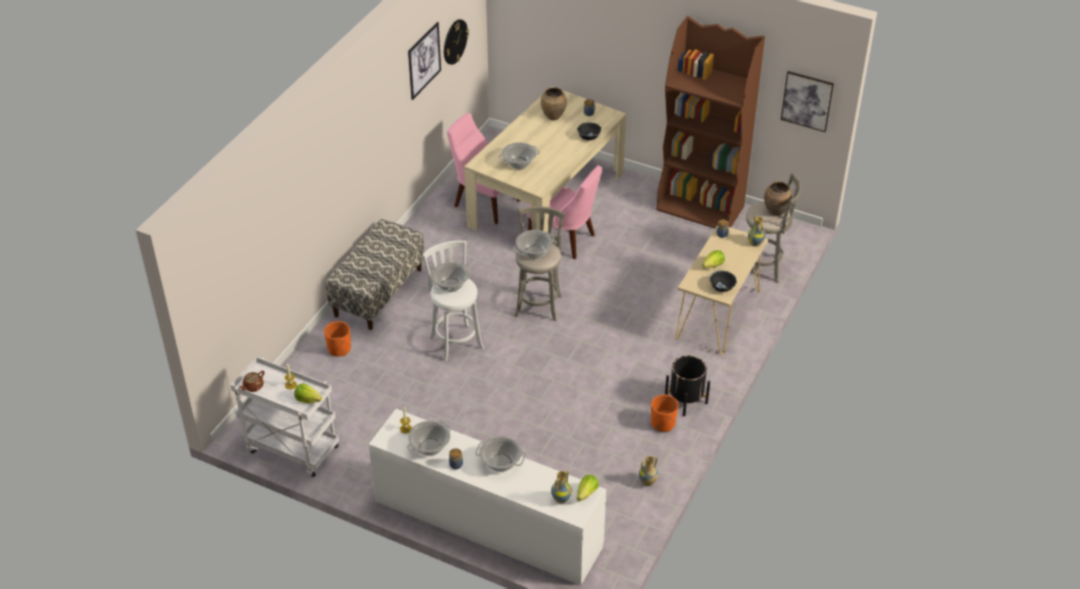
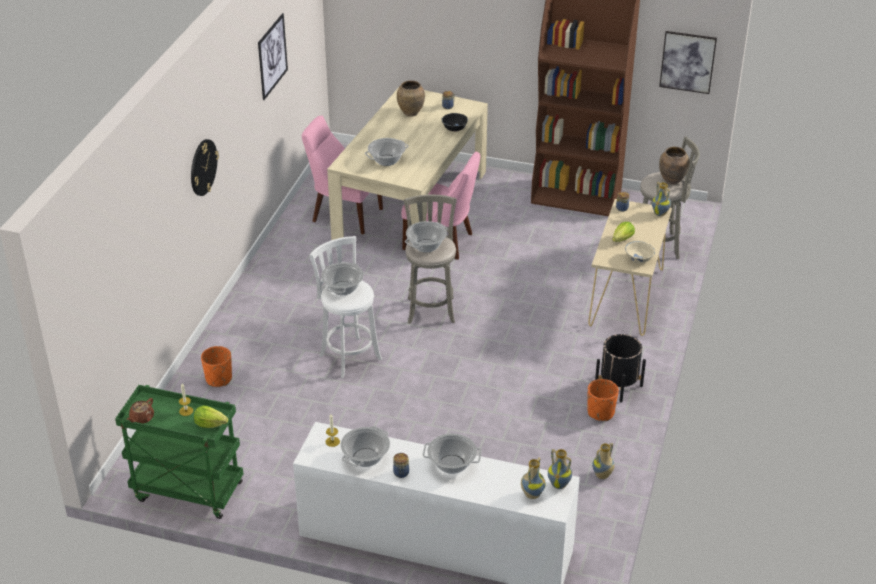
camera: 10 degrees left, 5 degrees down
white cart [231,357,339,477] -> green cart [115,385,243,519]
bench [326,219,424,330] -> none
wall clock [444,19,469,65] -> wall clock moved to [191,139,219,196]
lettuce [577,475,599,501] -> vase [548,449,572,489]
black bowl [710,270,737,292] -> beige bowl [625,241,655,264]

